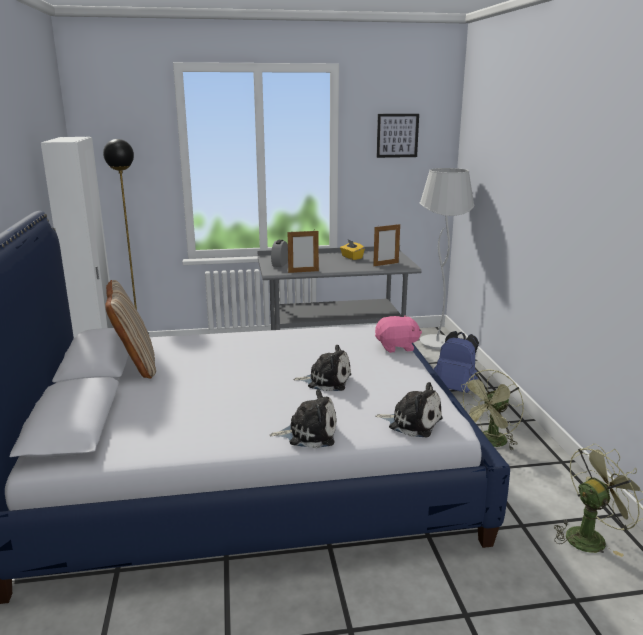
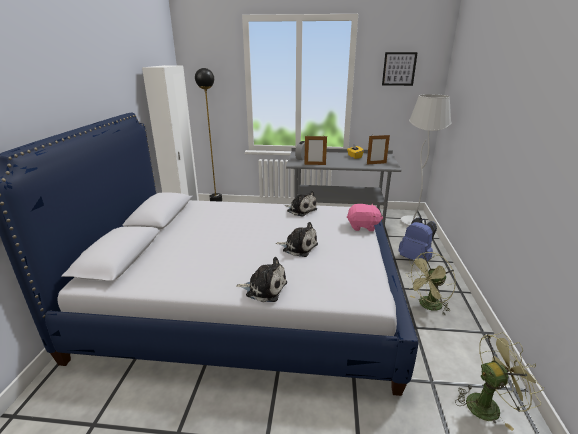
camera: 15 degrees right, 5 degrees up
beige pillow [105,280,156,378] -> none
plush toy [375,382,443,437] -> plush toy moved to [285,191,317,217]

